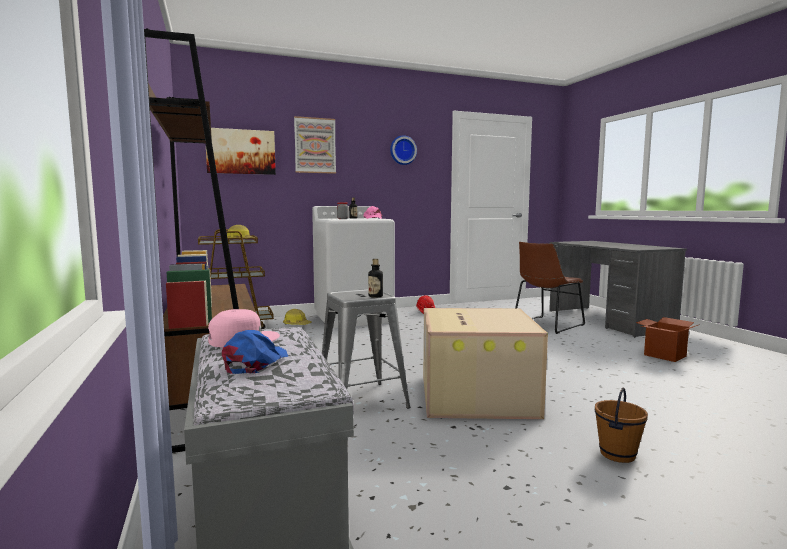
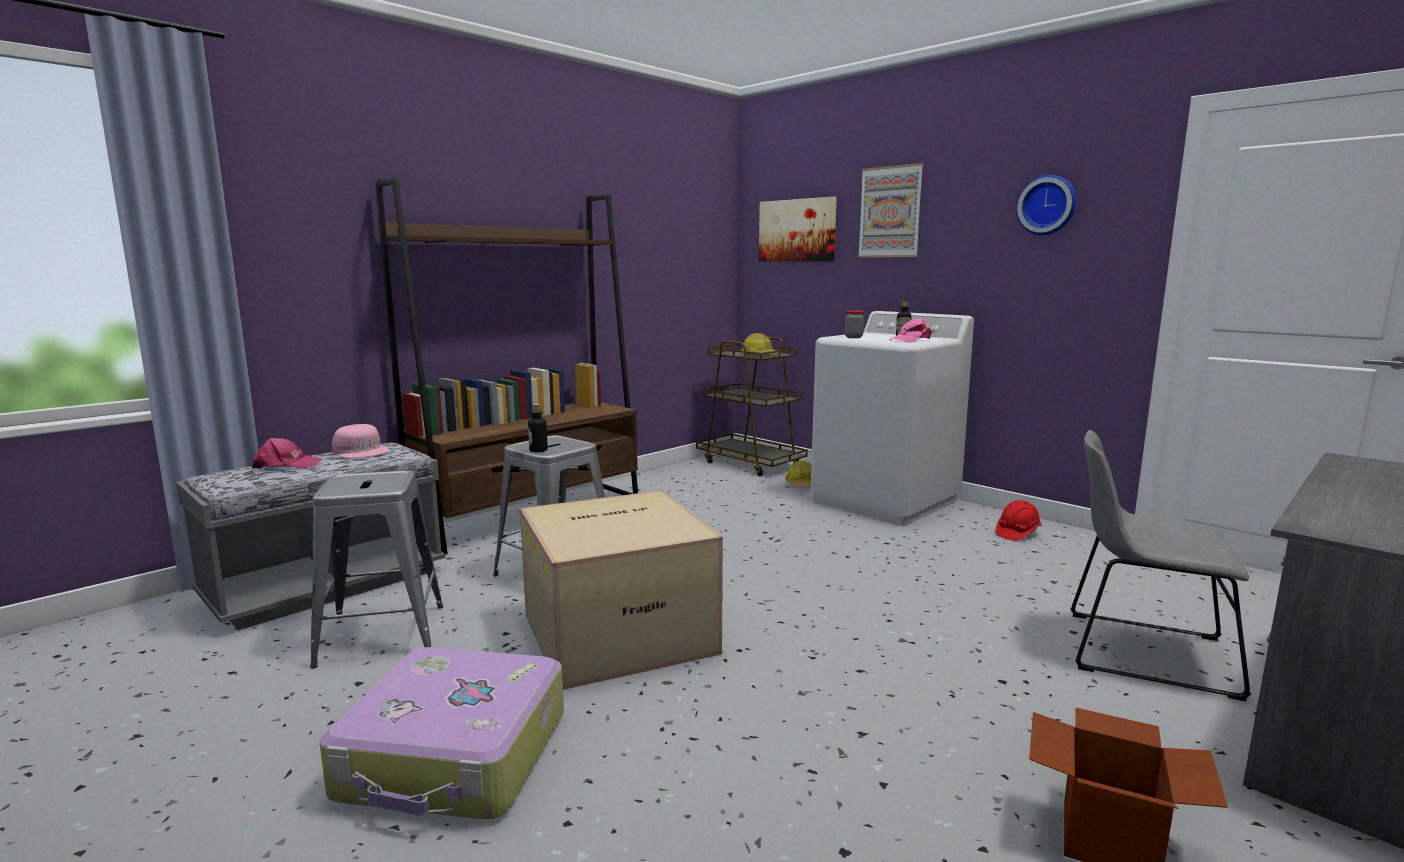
camera: 65 degrees right, 5 degrees up
blue cap [222,330,288,374] -> pink cap [251,438,322,469]
brown chair [515,242,585,334] -> grey chair [1071,430,1251,701]
brown bucket [595,388,648,463] -> suitcase [320,647,564,819]
none -> grey stool [310,471,443,668]

